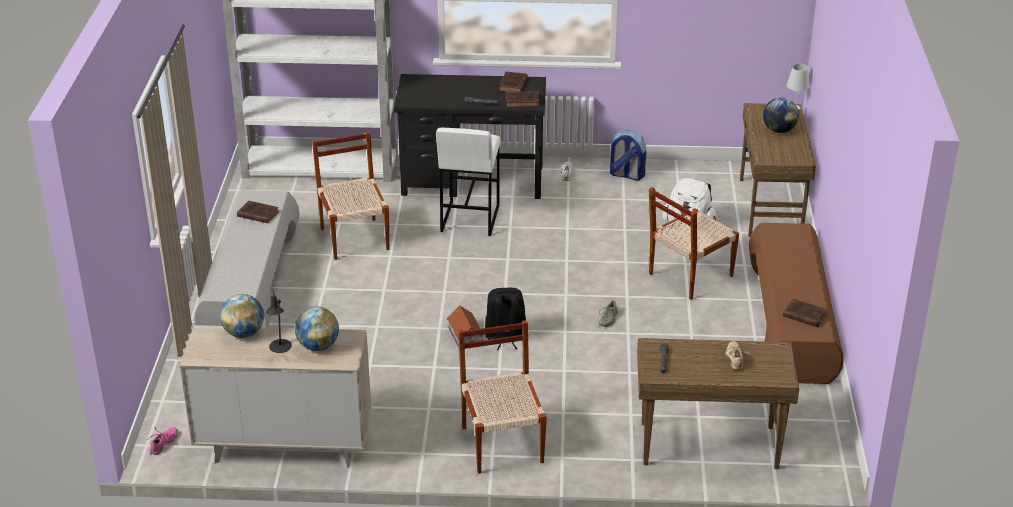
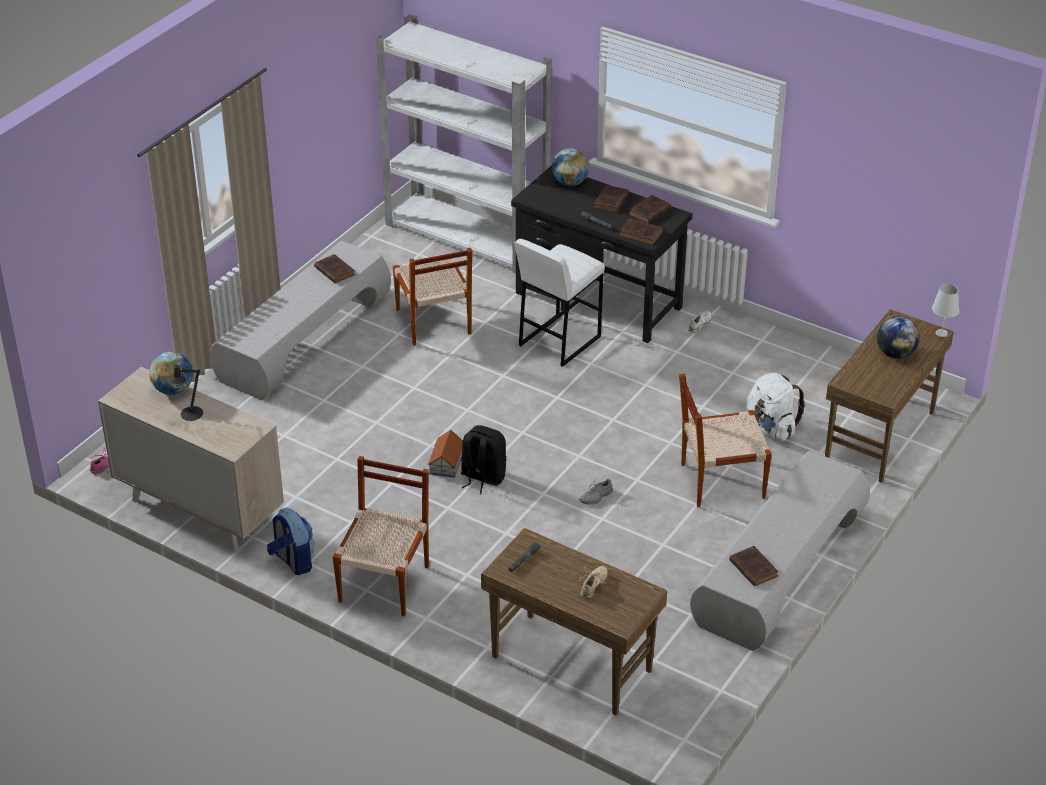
camera: 30 degrees right, 5 degrees up
globe [295,306,339,351] -> globe moved to [552,148,589,186]
chair [312,132,389,260] -> chair turned 150 degrees clockwise [393,248,472,346]
backpack [610,131,646,181] -> backpack moved to [267,508,314,575]
brown bench [749,223,844,384] -> grey bench [690,451,870,651]
none -> brown book [594,185,629,213]

